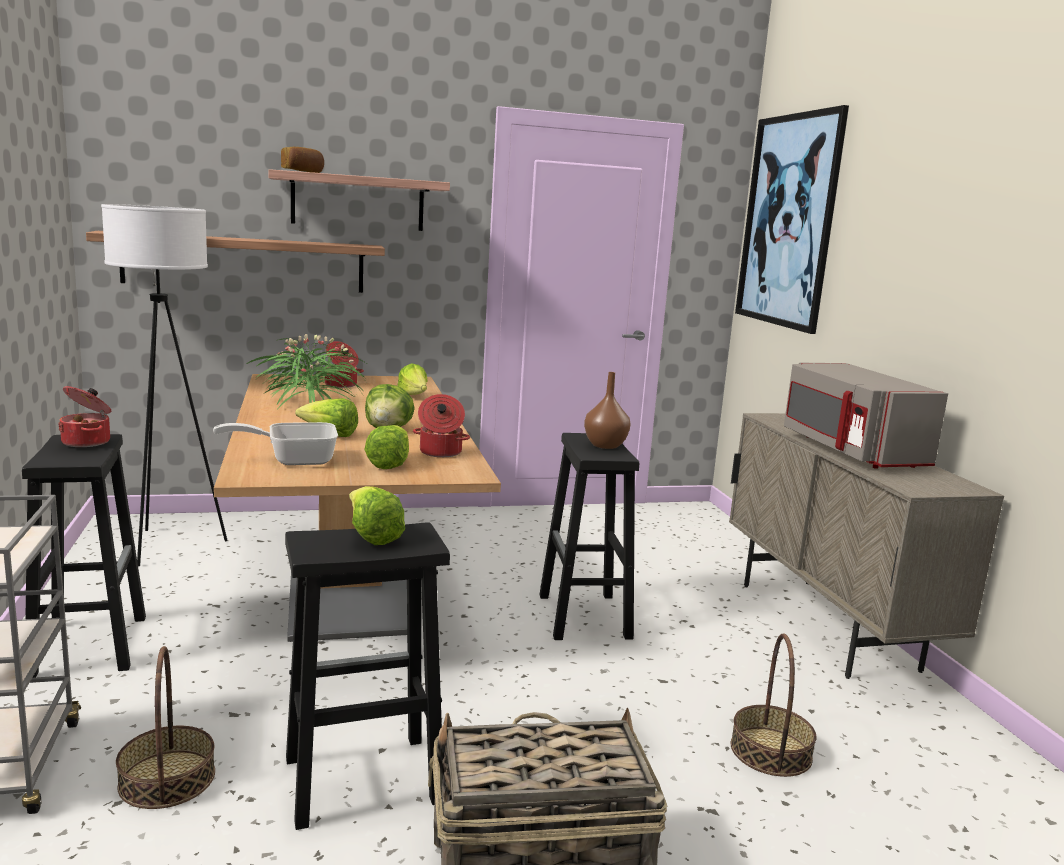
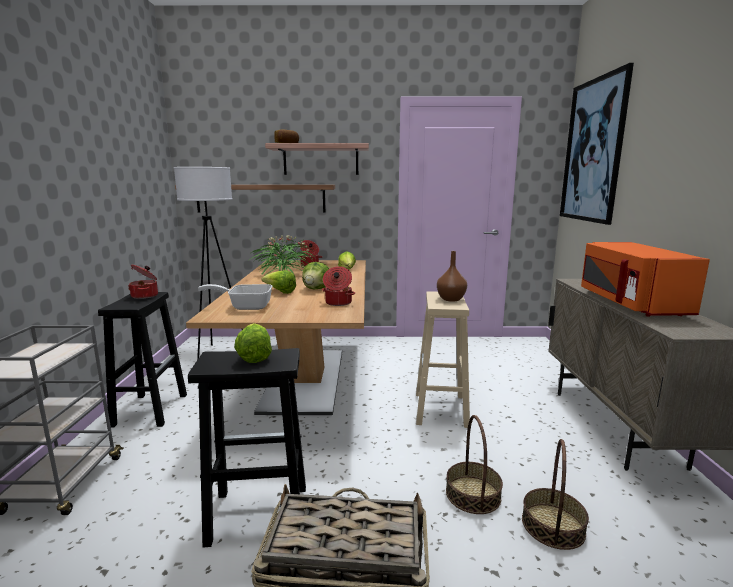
camera: 15 degrees right, 0 degrees up
basket [116,646,215,809] -> basket moved to [446,415,503,514]
lettuce [364,425,409,469] -> none
black stool [539,433,639,640] -> beige stool [416,291,470,428]
grey microwave [784,362,948,469] -> orange microwave [581,242,710,317]

